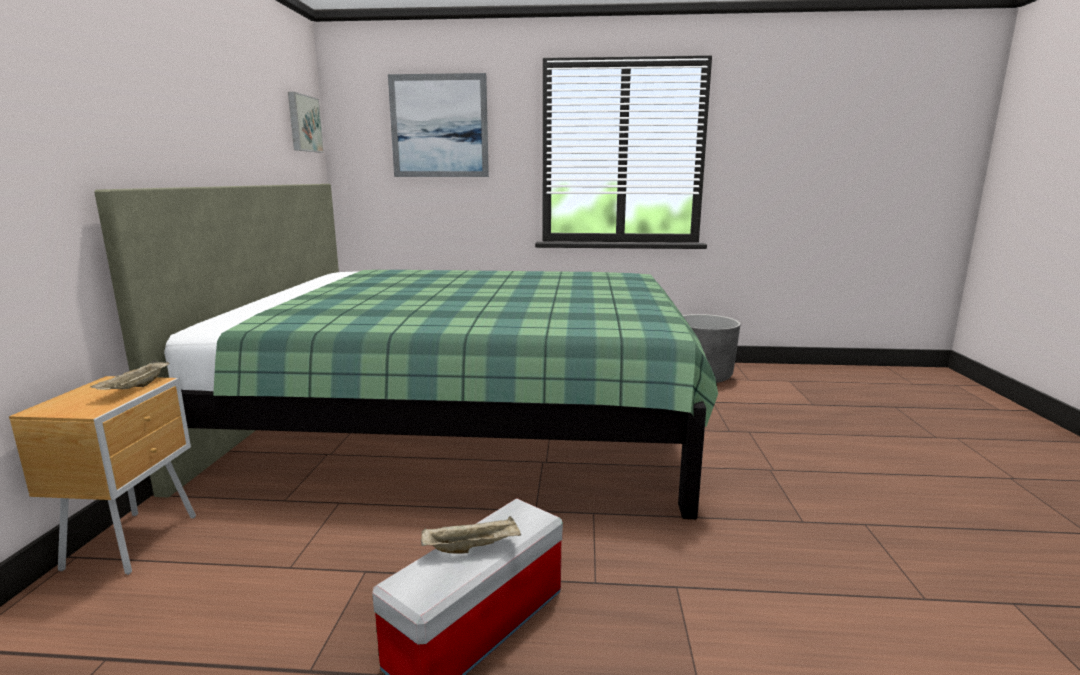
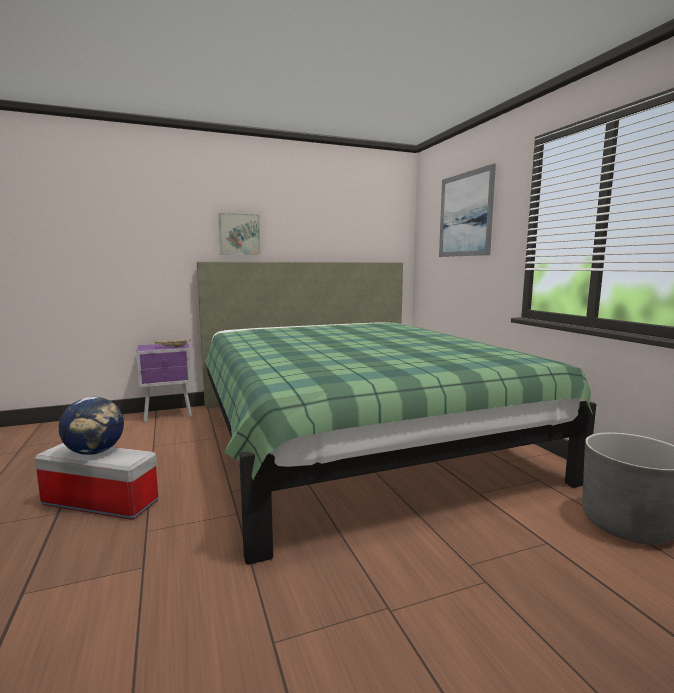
camera: 65 degrees right, 5 degrees down
brown nightstand [9,376,196,575] -> purple nightstand [136,343,192,423]
picture [288,92,324,152] -> picture moved to [218,213,261,255]
beige tray [421,516,521,554] -> globe [59,397,124,455]

